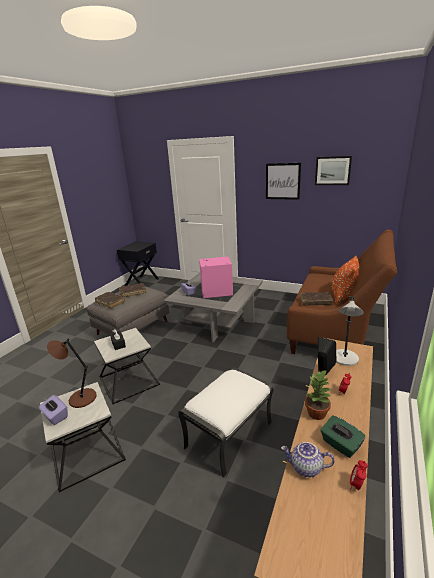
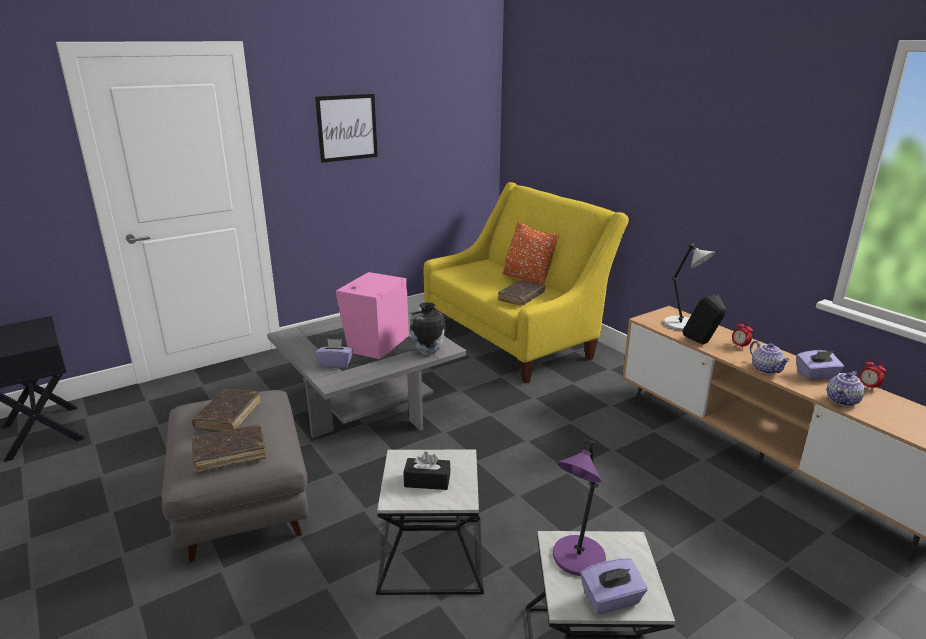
camera: 60 degrees left, 0 degrees up
brown table lamp [47,339,97,408] -> purple table lamp [553,439,606,576]
white ottoman [178,367,273,478] -> none
brown sofa [287,229,397,354] -> yellow sofa [424,182,629,384]
potted plant [305,370,332,420] -> teapot [750,341,790,374]
picture [315,156,352,185] -> none
green tissue box [321,416,365,458] -> purple tissue box [796,350,844,380]
none -> vase [410,302,445,356]

